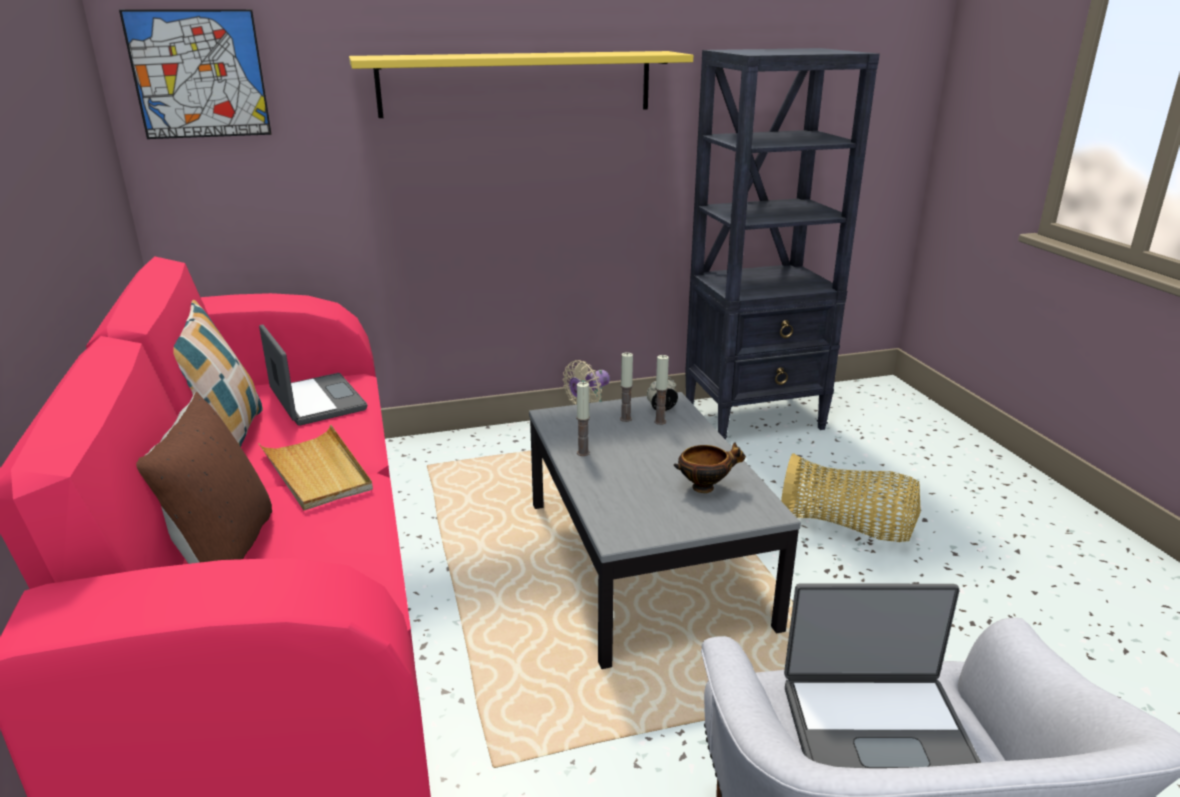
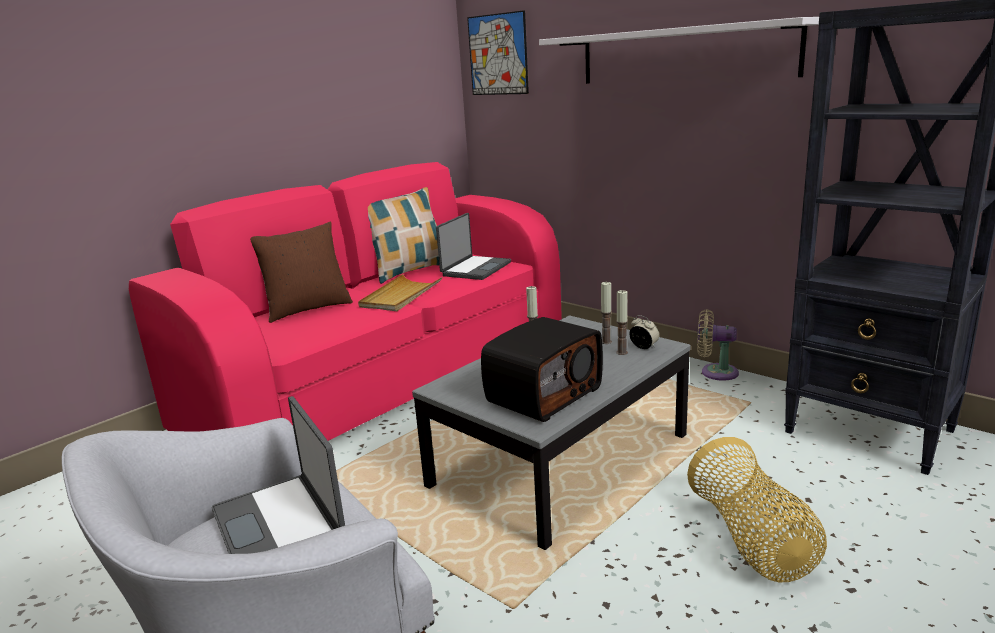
camera: 60 degrees right, 5 degrees down
yellow shelf [349,51,693,118] -> white shelf [539,17,819,84]
bowl [674,442,746,493] -> radio [481,317,603,422]

